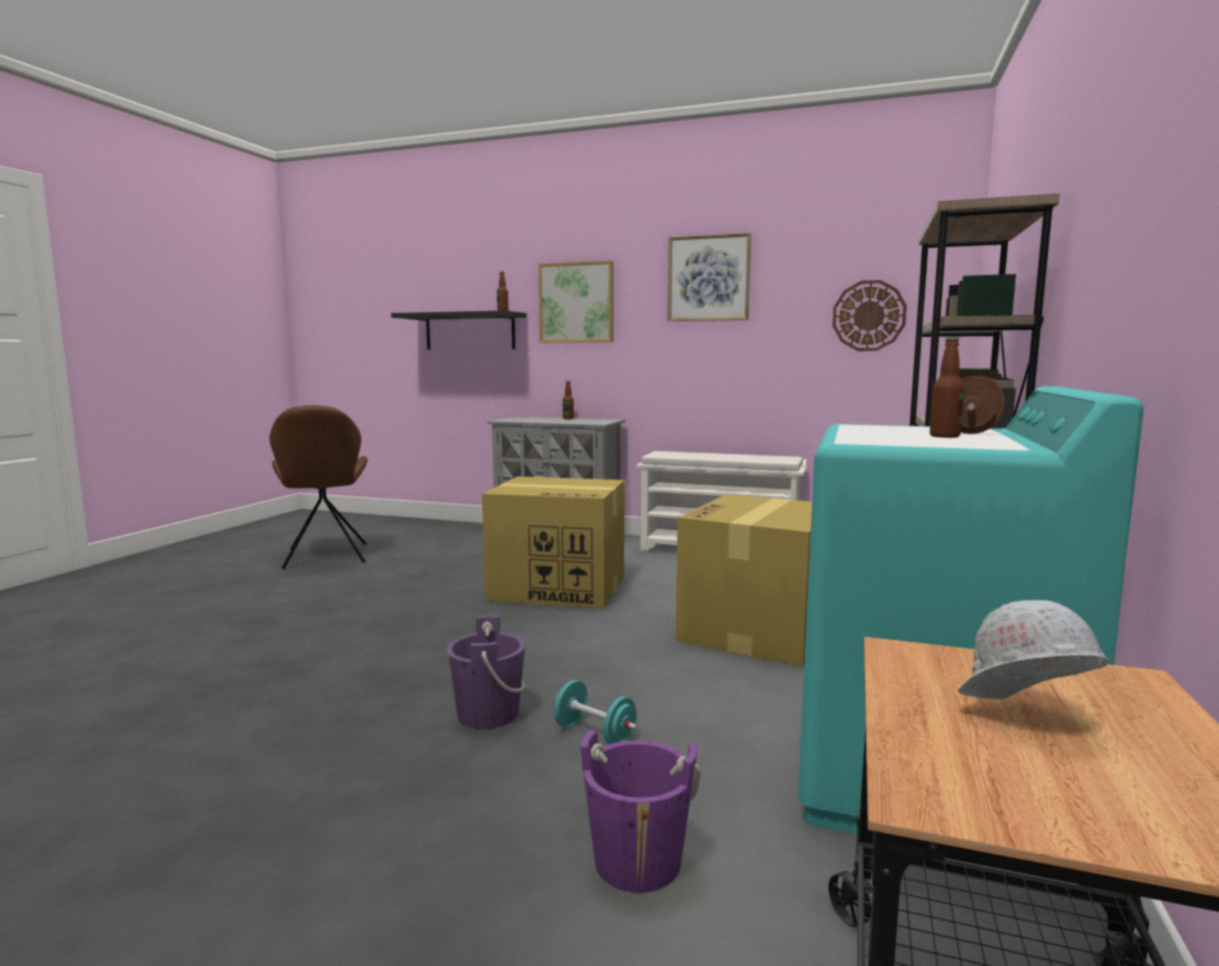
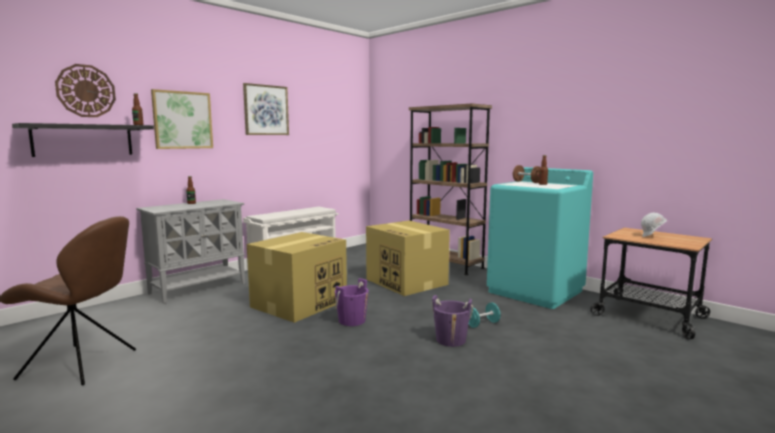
camera: 65 degrees left, 0 degrees up
purple bucket [580,730,701,893] -> purple bucket moved to [335,278,369,326]
wall clock [832,280,907,351] -> wall clock moved to [55,64,116,117]

